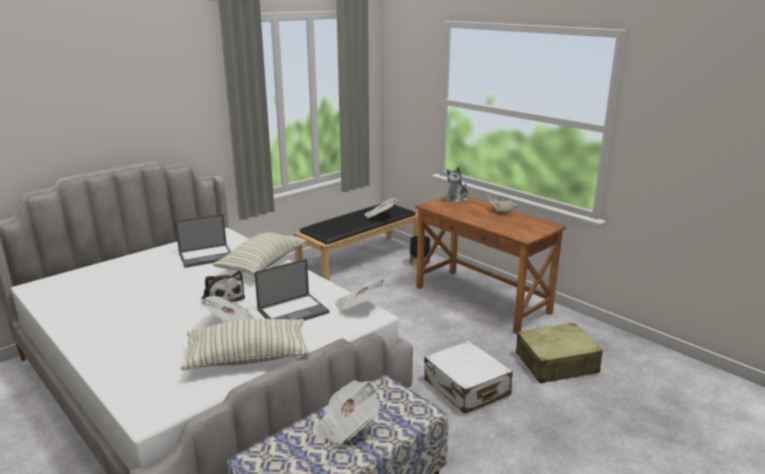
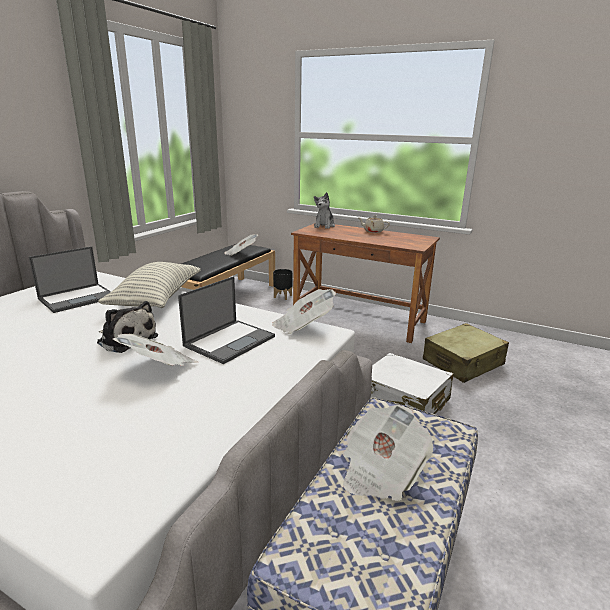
camera: 20 degrees left, 0 degrees up
pillow [181,319,311,370] -> none

